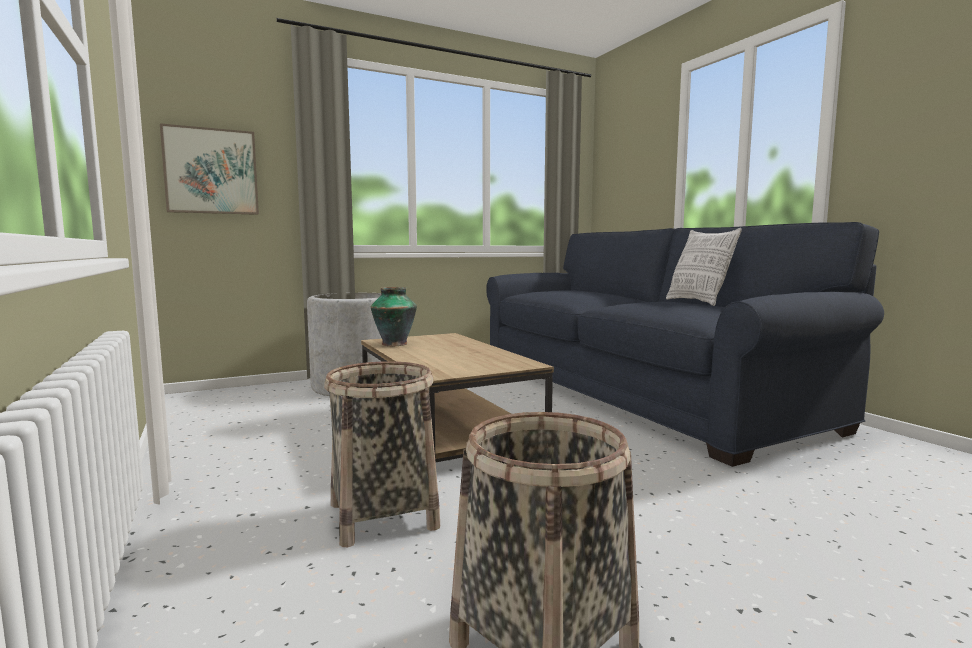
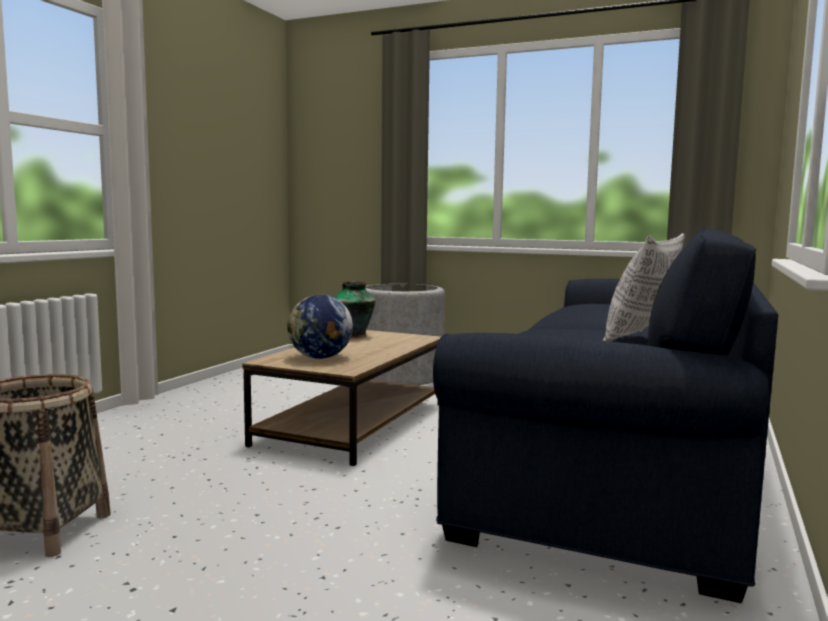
camera: 50 degrees right, 0 degrees up
picture [160,123,259,215] -> none
basket [324,361,440,547] -> none
none -> globe [287,295,353,359]

